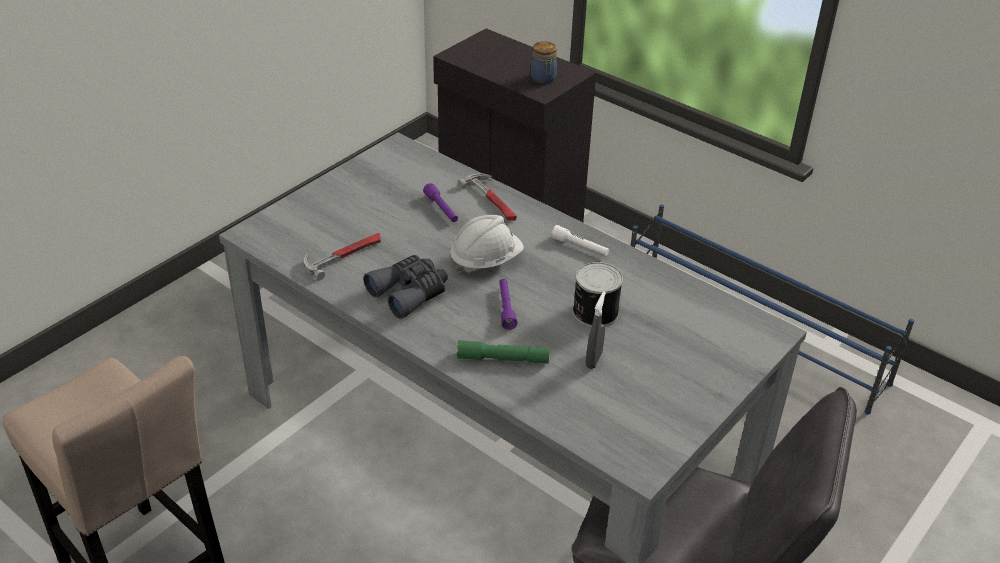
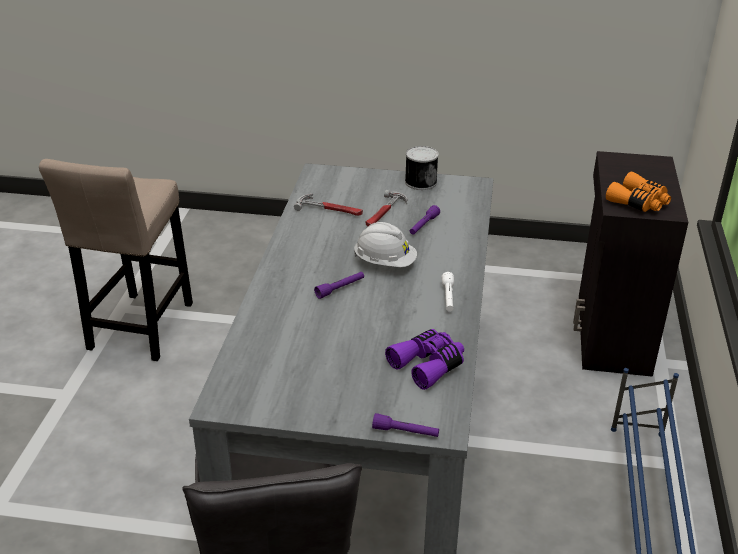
camera: 60 degrees right, 5 degrees down
grey binoculars [363,255,448,319] -> none
green flashlight [457,340,550,363] -> none
hammer [458,173,517,221] -> hammer moved to [365,190,407,227]
jar [531,41,557,83] -> orange binoculars [606,172,671,212]
can [573,262,623,327] -> can moved to [405,146,439,190]
grey spray bottle [586,292,606,369] -> none
none -> purple flashlight [372,413,439,437]
none -> purple binoculars [385,329,464,390]

